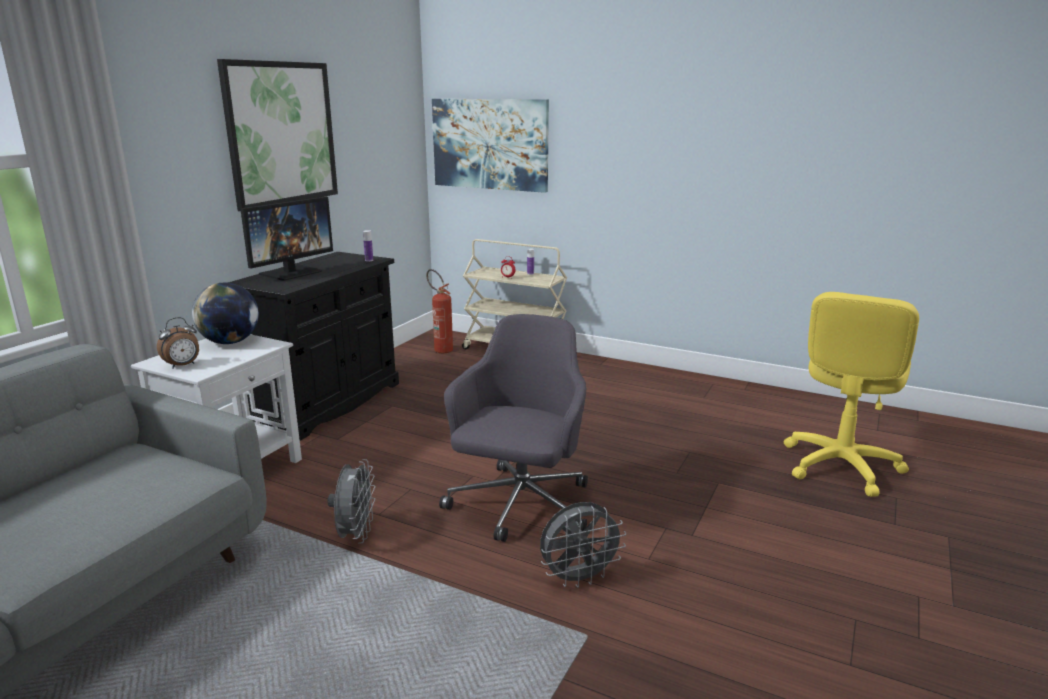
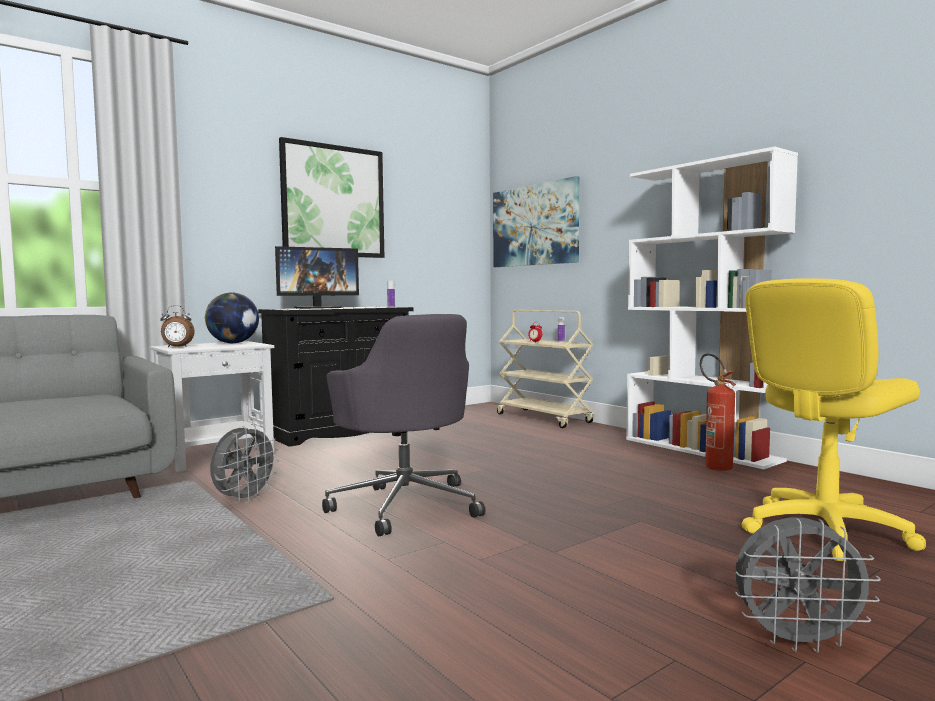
camera: 25 degrees right, 15 degrees down
fire extinguisher [426,269,453,353] -> fire extinguisher moved to [700,353,736,471]
grey office chair [439,314,588,542] -> grey office chair turned 105 degrees clockwise [322,314,485,536]
grey fan [540,502,626,588] -> grey fan moved to [735,517,881,653]
none -> white bookcase [626,146,798,469]

